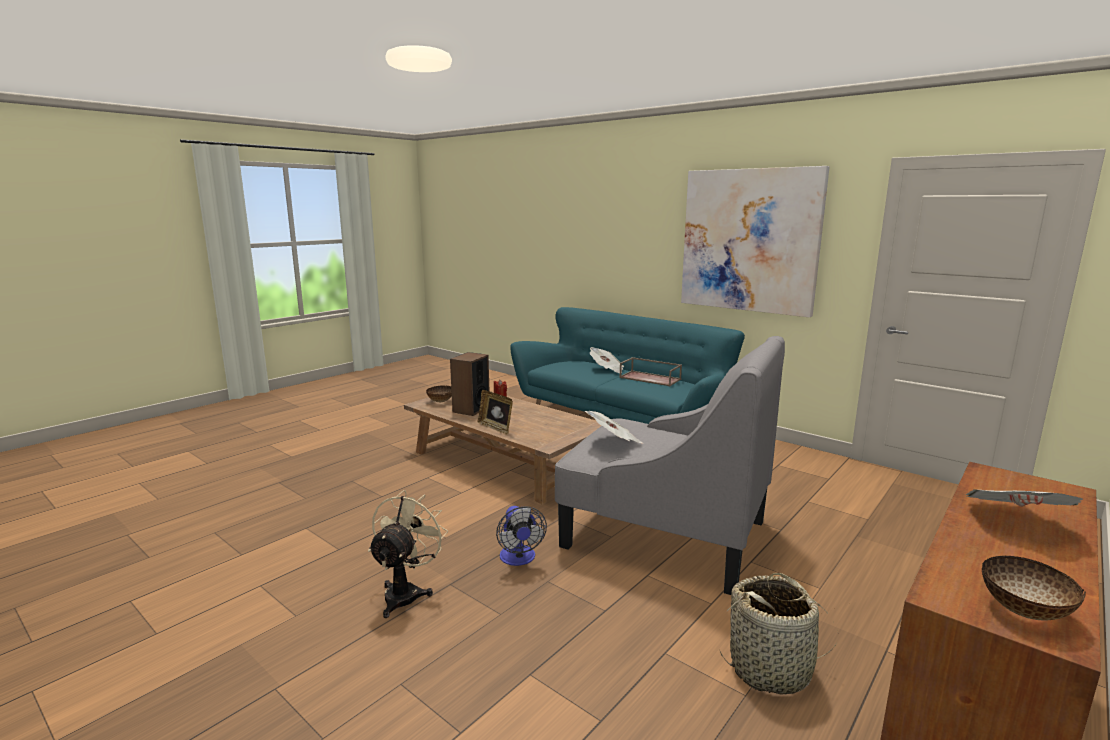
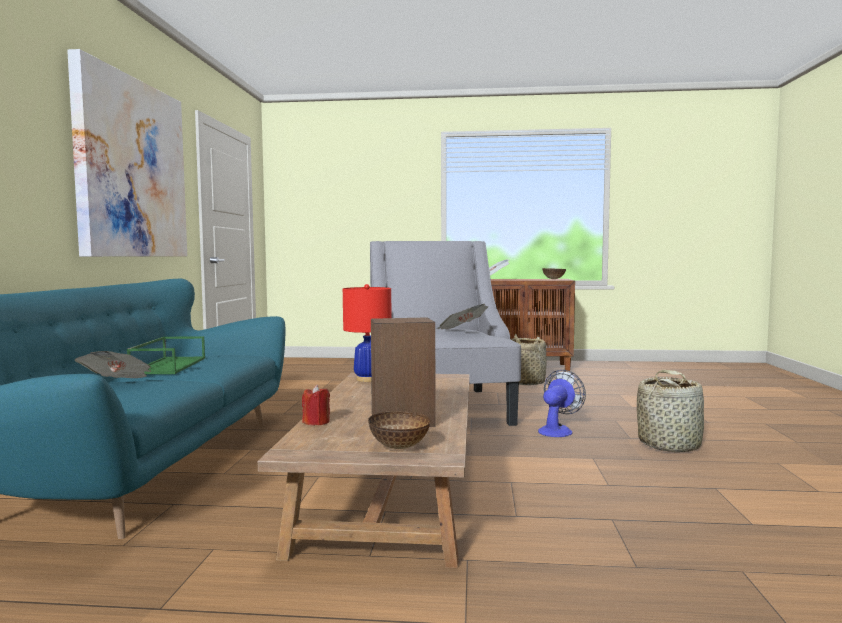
camera: 125 degrees left, 10 degrees down
beige fan [368,490,448,618] -> basket [637,370,704,452]
picture frame [478,390,513,435] -> none
brown tray [619,357,682,386] -> green tray [127,336,205,374]
none -> red table lamp [343,284,392,382]

